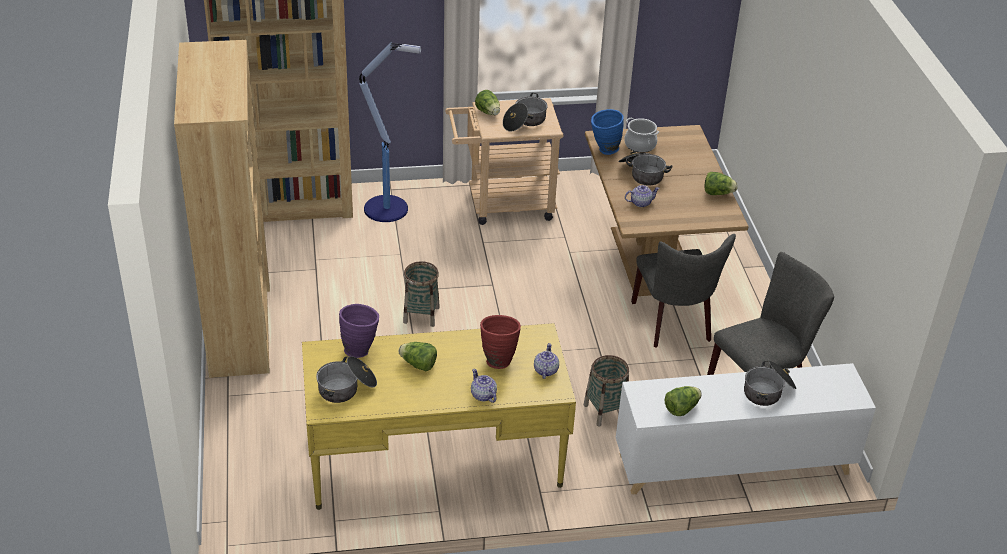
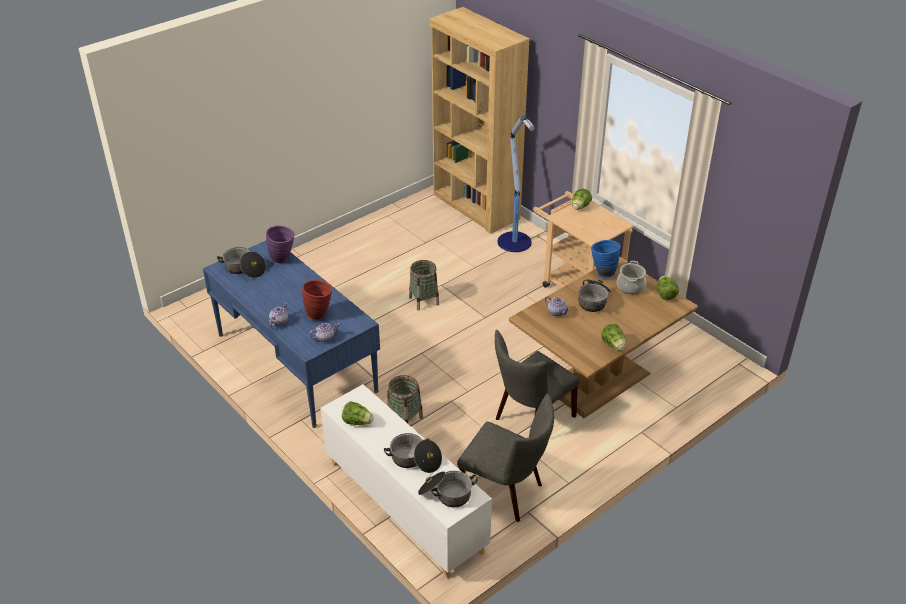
camera: 60 degrees right, 0 degrees up
brown bookcase [174,40,270,378] -> none
yellow desk [302,323,576,510] -> blue desk [203,241,380,428]
lettuce [398,342,437,371] -> lettuce moved to [658,276,679,300]
cooking pot [503,93,548,132] -> cooking pot moved to [418,471,477,507]

